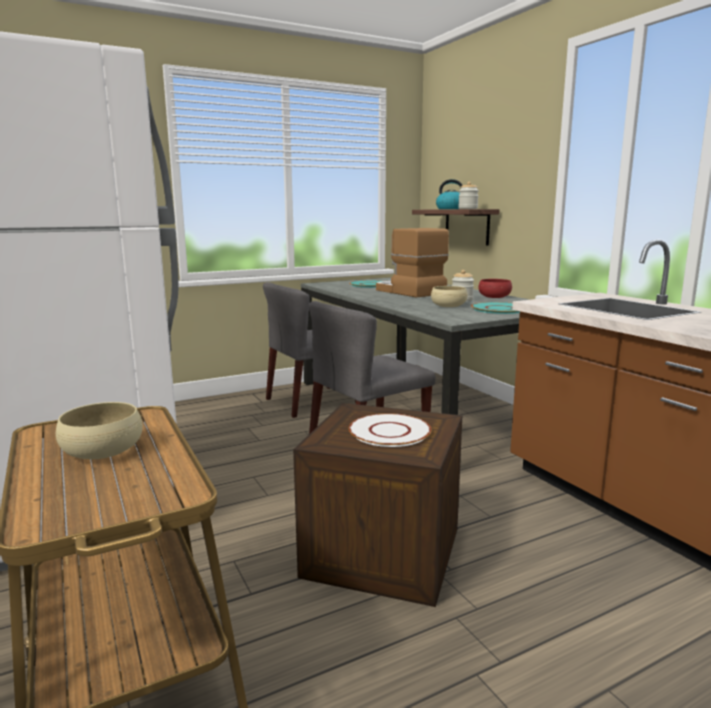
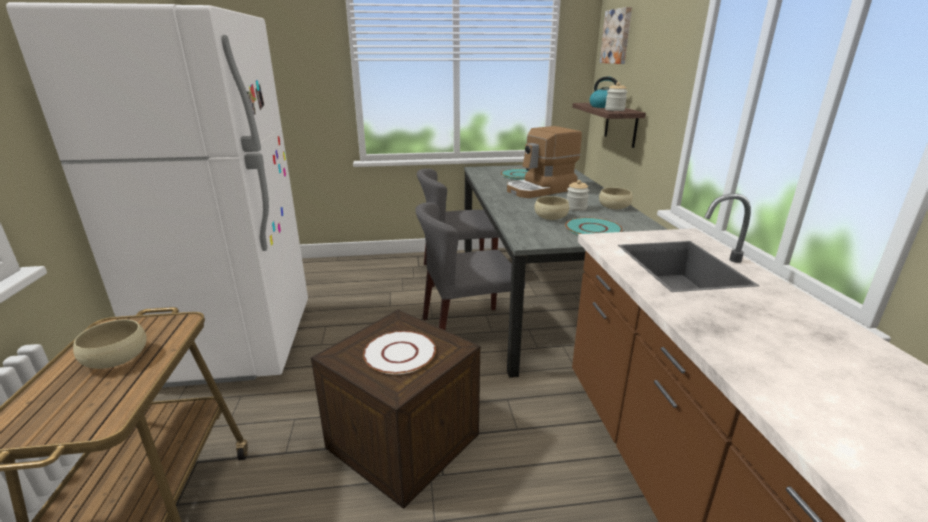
camera: 20 degrees right, 10 degrees up
coffee machine [376,228,449,298] -> coffee machine turned 105 degrees counterclockwise [507,126,582,198]
red bowl [478,279,512,298] -> beige bowl [599,187,633,209]
none -> picture [600,7,632,64]

